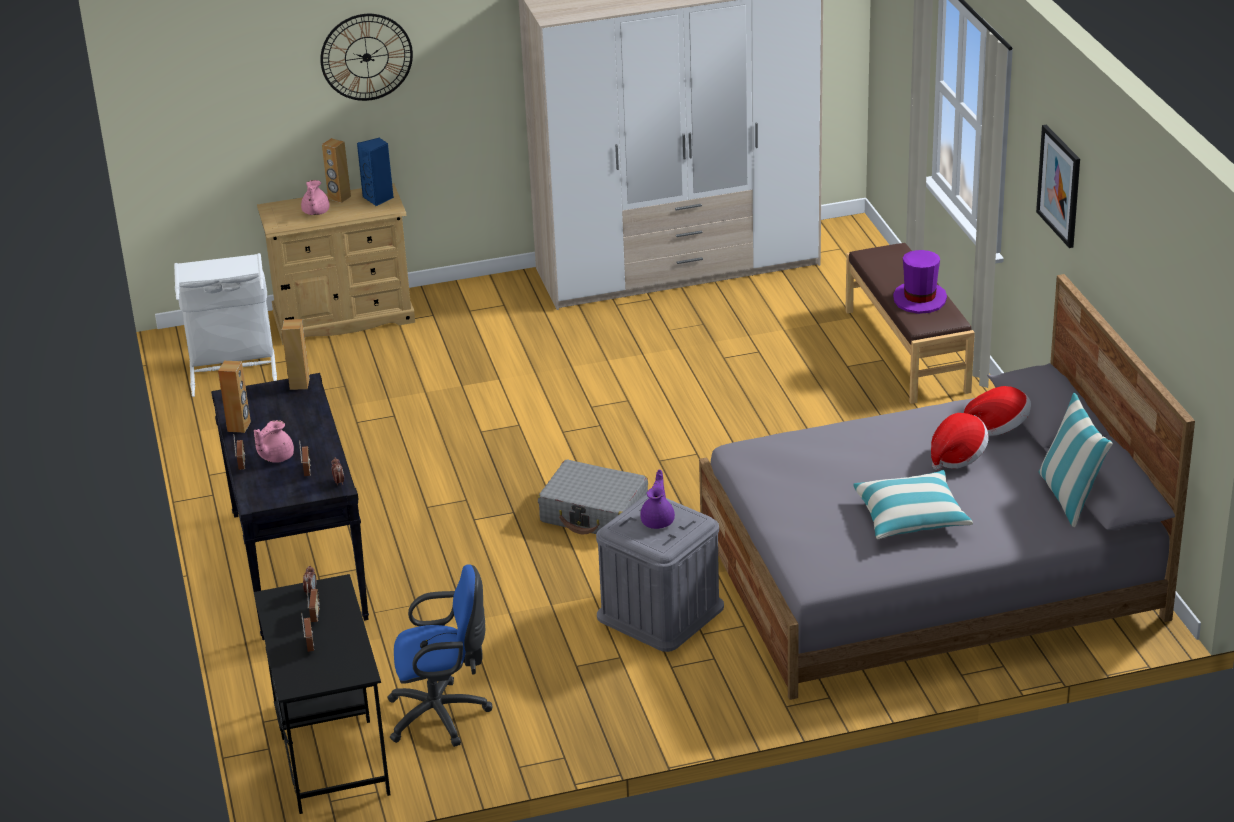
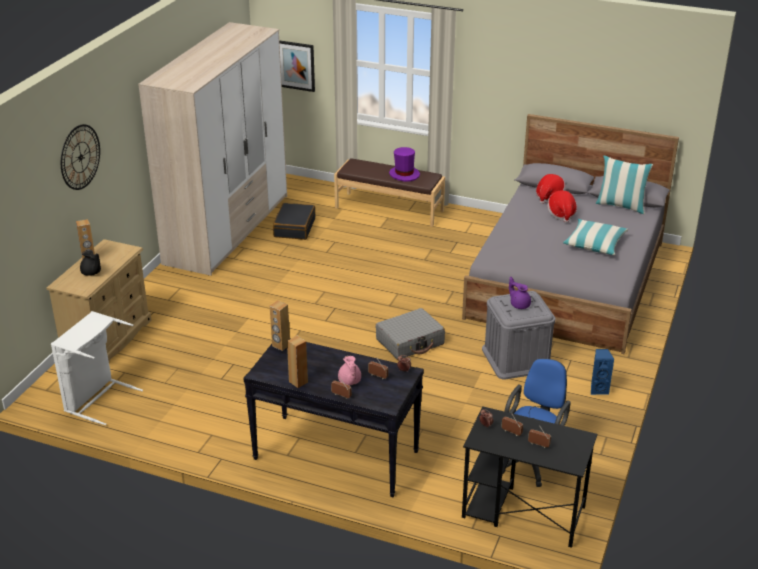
camera: 55 degrees left, 0 degrees up
pink teapot [301,180,330,215] -> black teapot [80,251,101,276]
blue speaker [357,138,394,206] -> blue speaker moved to [591,349,614,395]
picture [1036,125,1080,248] -> picture moved to [279,40,315,92]
none -> black suitcase [273,203,315,240]

